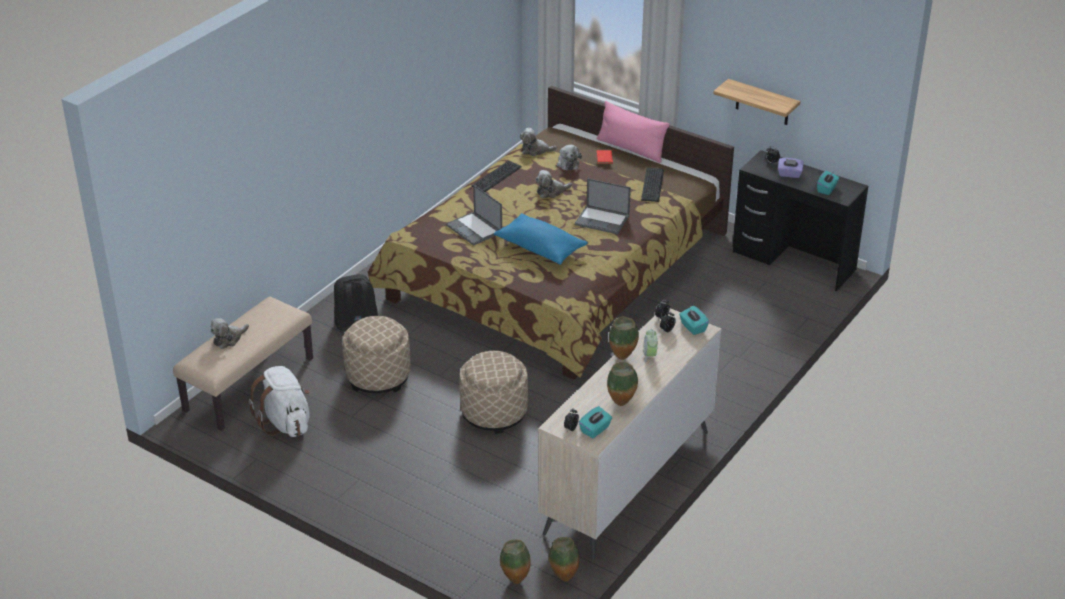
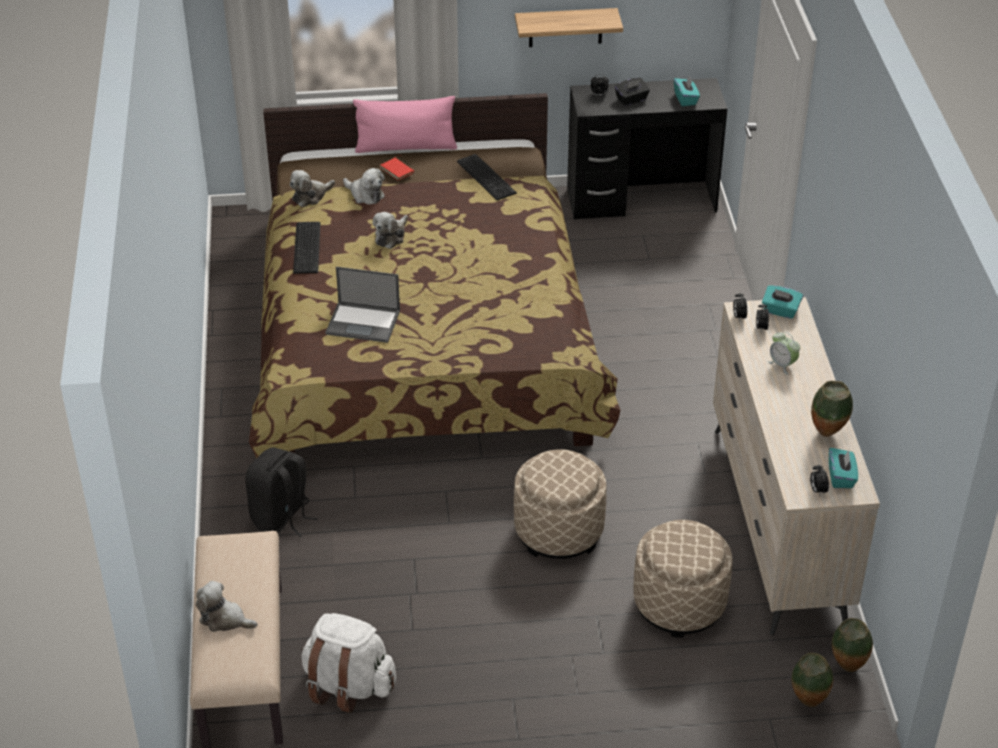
camera: 40 degrees left, 5 degrees up
plush toy [211,318,249,349] -> plush toy turned 105 degrees clockwise [196,581,257,632]
beige ottoman [343,316,411,393] -> beige ottoman moved to [633,520,733,638]
blue pillow [494,213,588,265] -> none
laptop [575,178,631,234] -> none
vase [609,317,639,360] -> none
purple tissue box [778,158,804,178] -> black tissue box [615,78,650,106]

